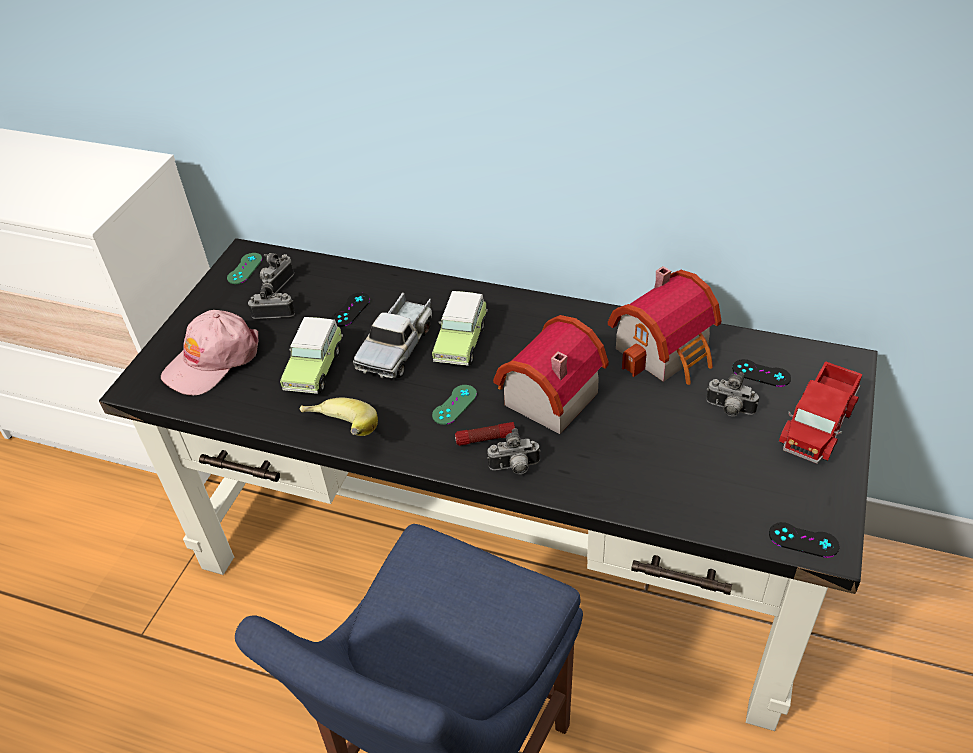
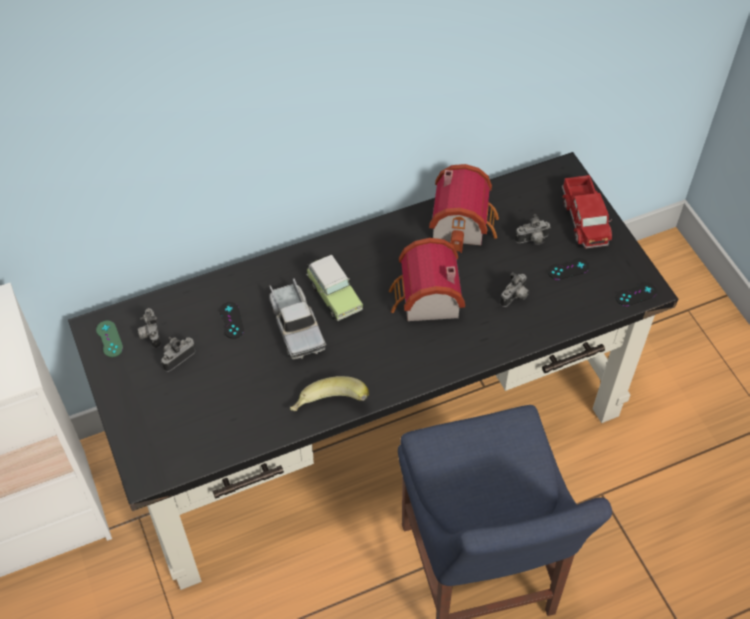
camera: 45 degrees left, 10 degrees up
pink cap [161,310,258,395] -> none
toy car [280,317,343,394] -> none
green game controller [432,385,477,425] -> none
flashlight [455,422,515,446] -> none
camera [487,428,540,474] -> camera moved to [500,272,529,307]
black game controller [732,359,791,387] -> black game controller moved to [548,258,589,280]

